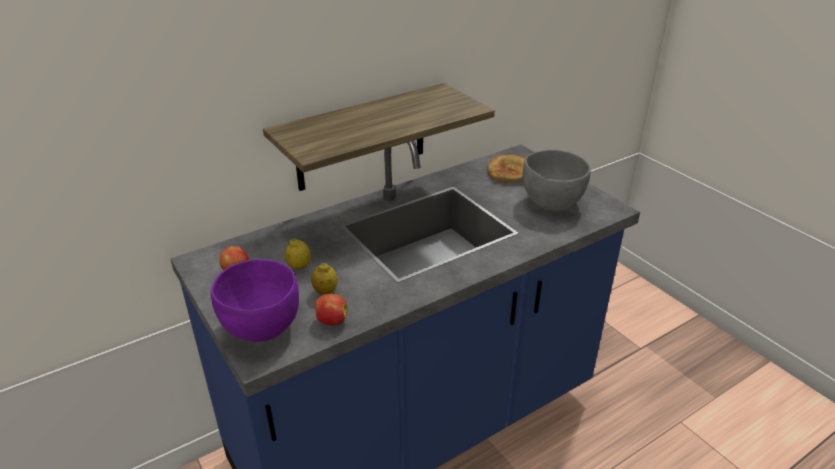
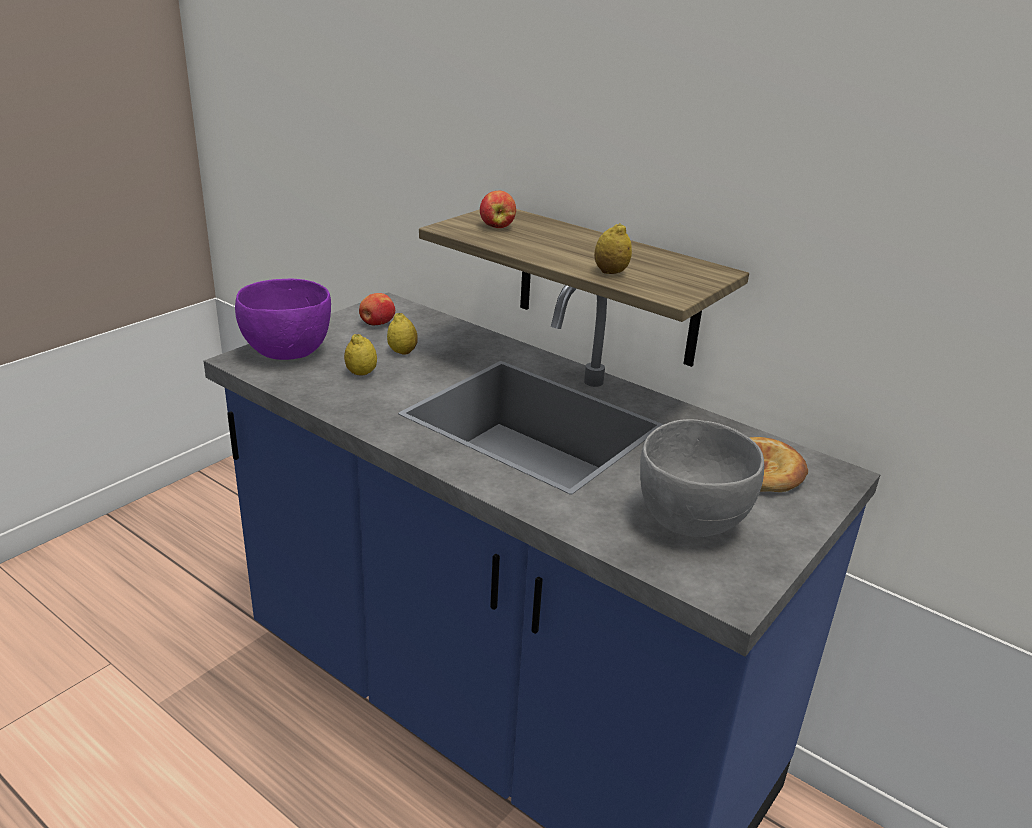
camera: 70 degrees right, 5 degrees down
apple [315,294,347,325] -> apple moved to [480,190,516,228]
none -> lemon [594,223,632,274]

